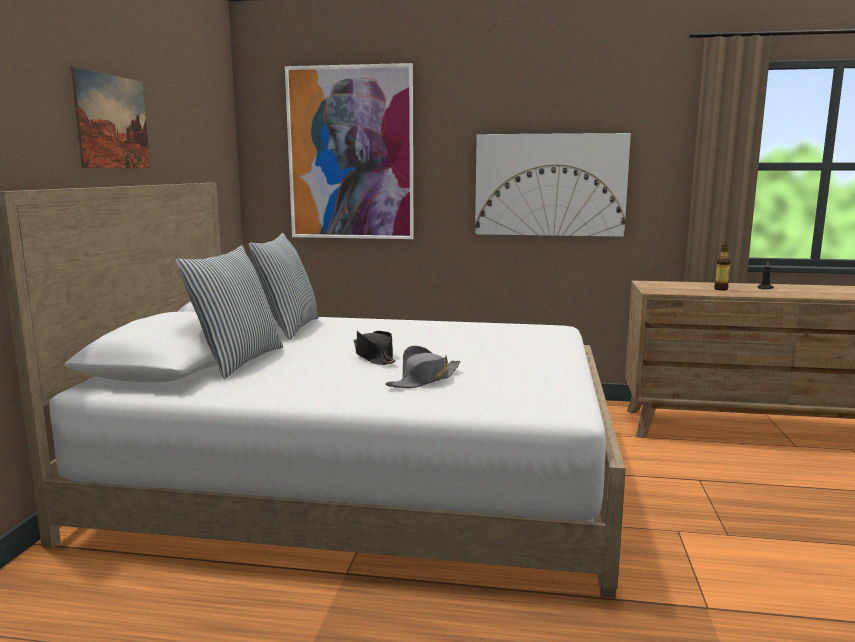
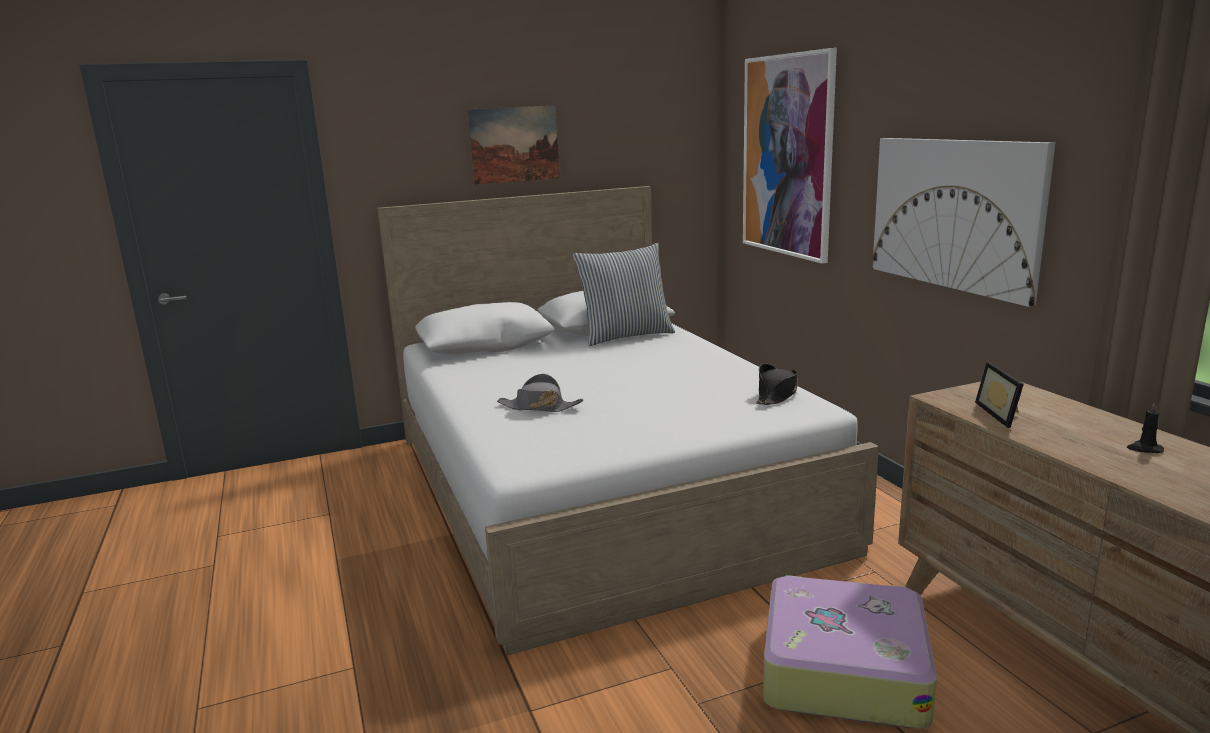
camera: 60 degrees right, 5 degrees up
pillow [175,245,283,379] -> none
black hat [354,330,396,365] -> black hat moved to [756,364,798,405]
bottle [714,243,731,290] -> none
none -> suitcase [763,575,937,729]
none -> picture frame [975,362,1024,428]

